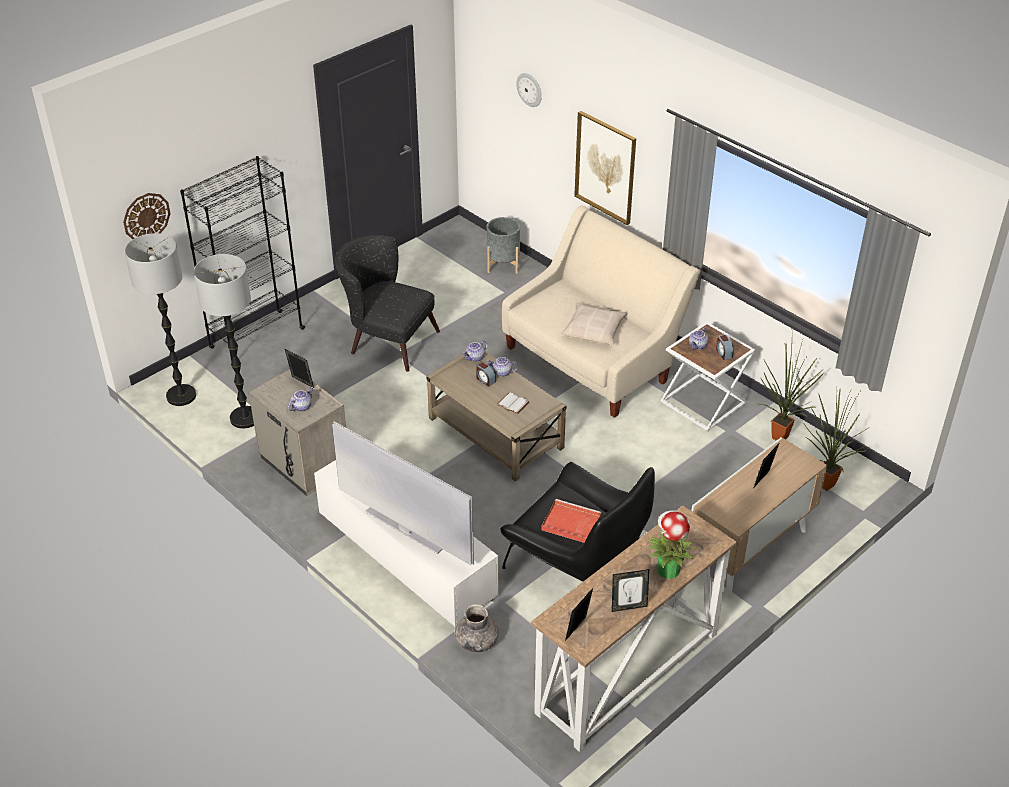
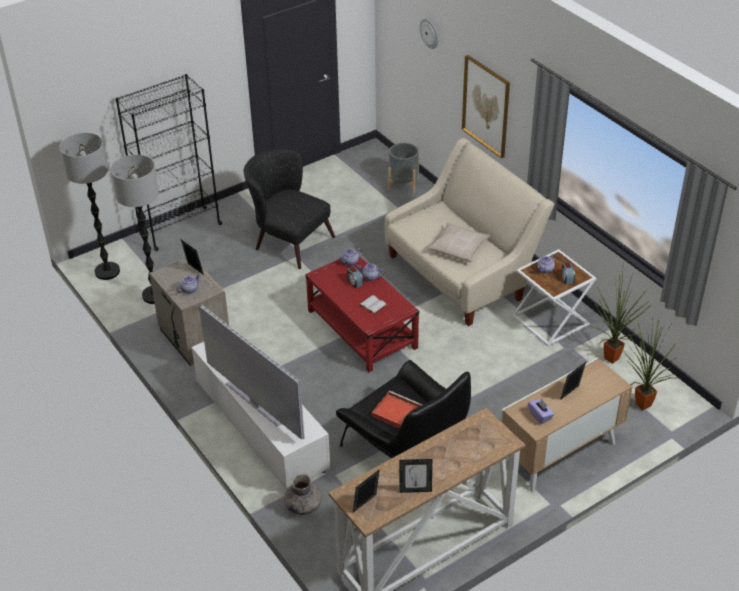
camera: 10 degrees right, 0 degrees up
wall clock [123,193,171,239] -> none
beige coffee table [426,351,567,481] -> red coffee table [305,257,419,372]
potted plant [648,510,697,579] -> none
none -> purple tissue box [528,398,554,424]

